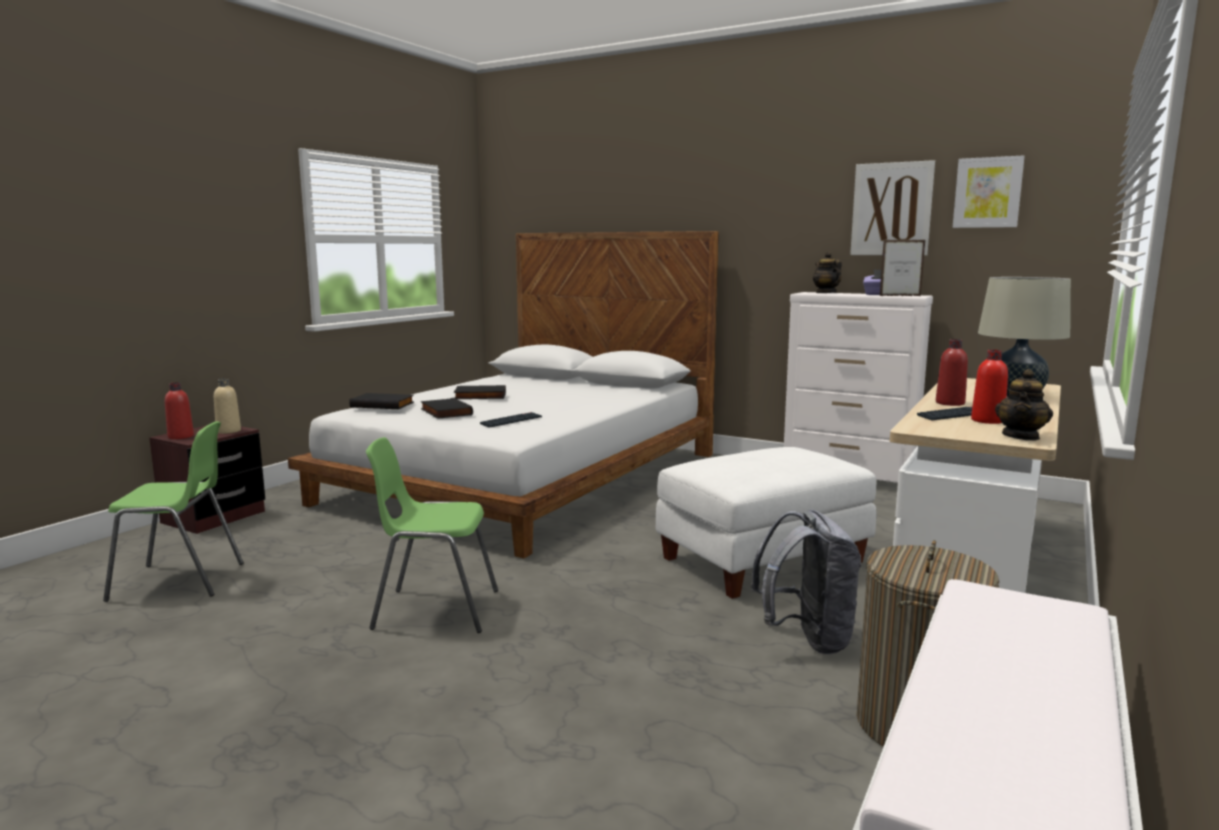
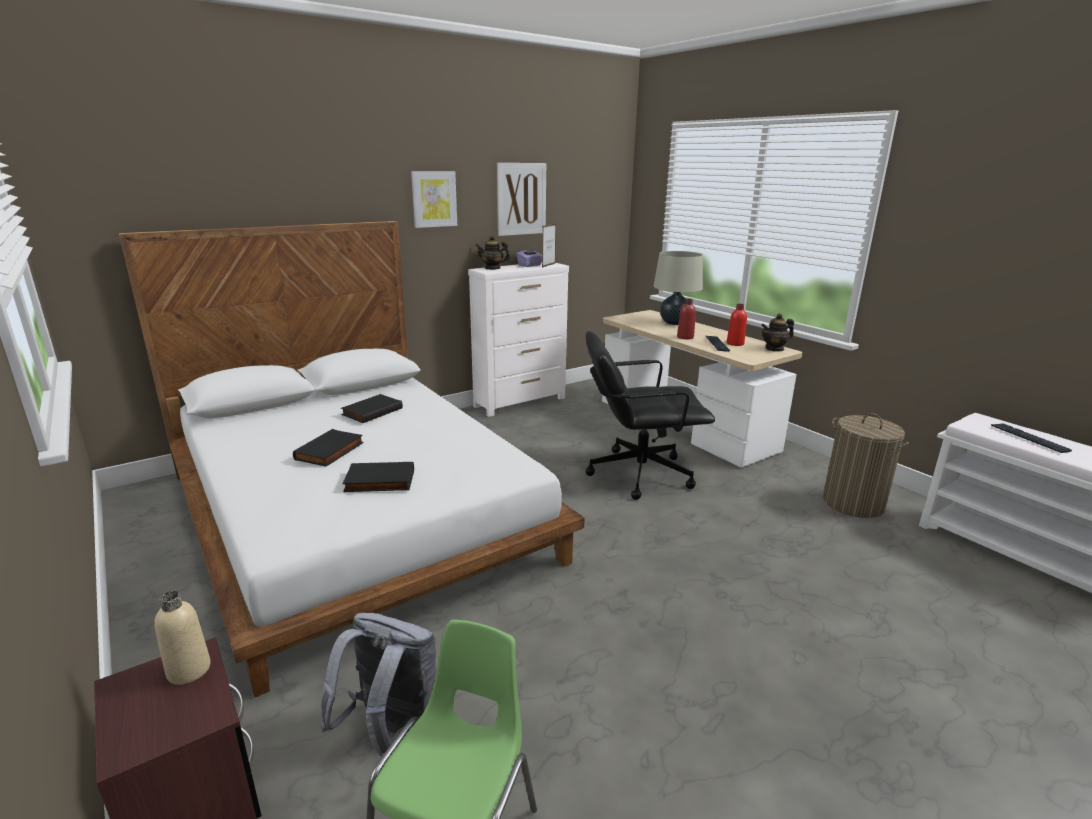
camera: 65 degrees left, 10 degrees up
red bottle [165,382,194,439] -> none
black book [349,393,414,409] -> black book moved to [341,394,403,423]
green chair [366,437,498,633] -> none
keyboard [480,412,542,428] -> keyboard moved to [991,423,1072,453]
white ottoman [656,447,877,599] -> black office chair [586,331,715,500]
grey backpack [751,509,861,654] -> grey backpack moved to [320,613,436,757]
picture [952,155,1025,228] -> picture moved to [411,171,457,228]
teapot [995,369,1053,441] -> teapot turned 105 degrees clockwise [761,313,794,352]

